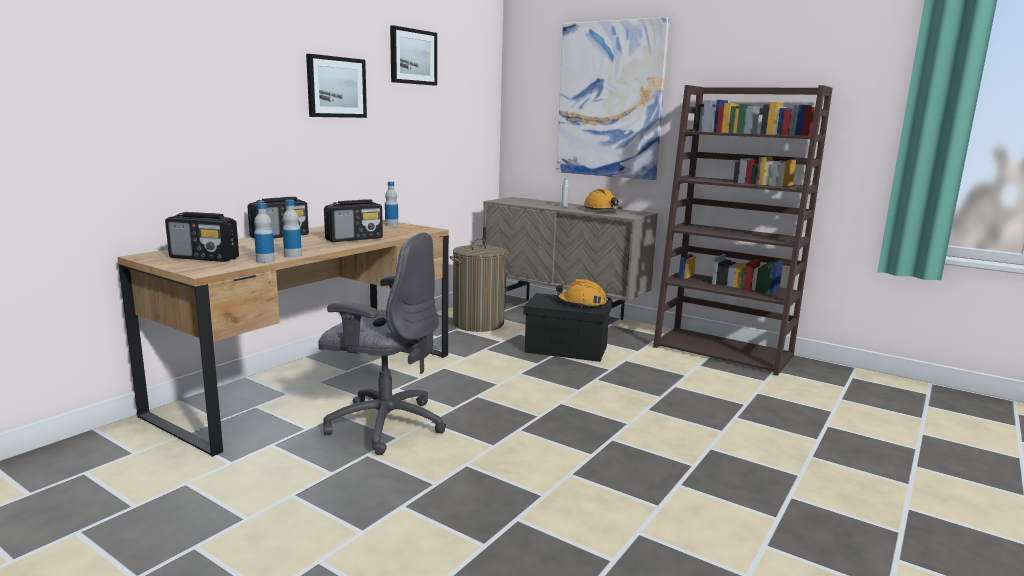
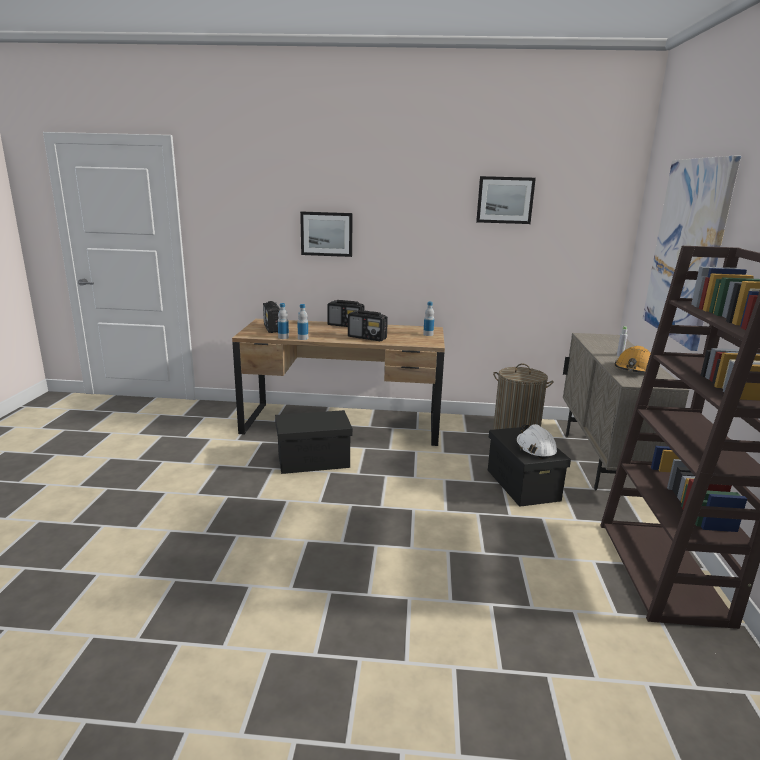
camera: 60 degrees right, 5 degrees up
picture [306,54,367,118] -> picture moved to [300,211,353,257]
grey office chair [318,232,446,455] -> black storage box [275,410,353,474]
orange hard hat [556,279,607,307] -> white hard hat [515,424,557,459]

